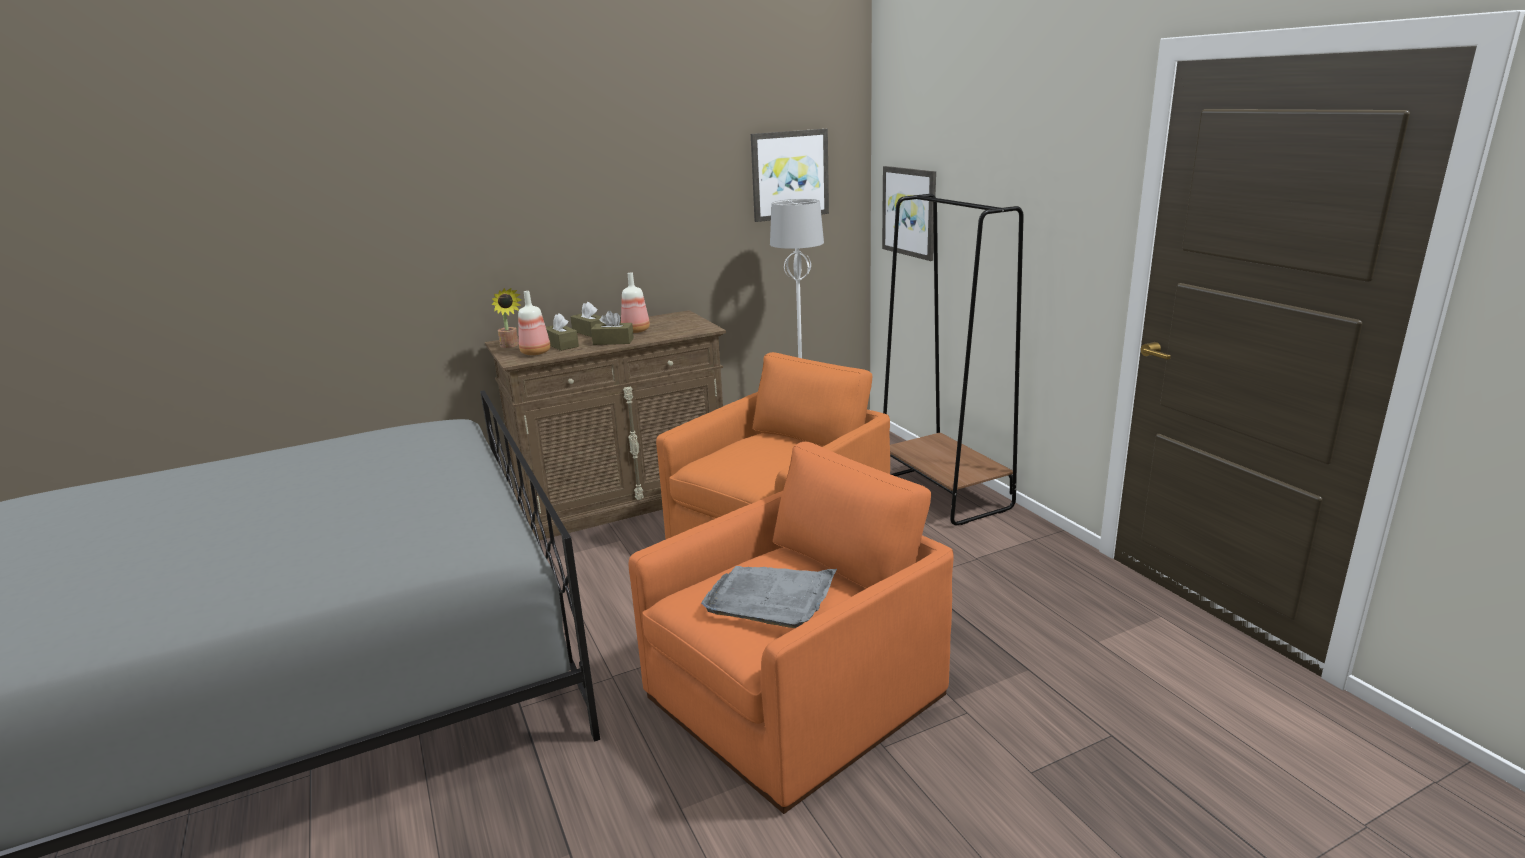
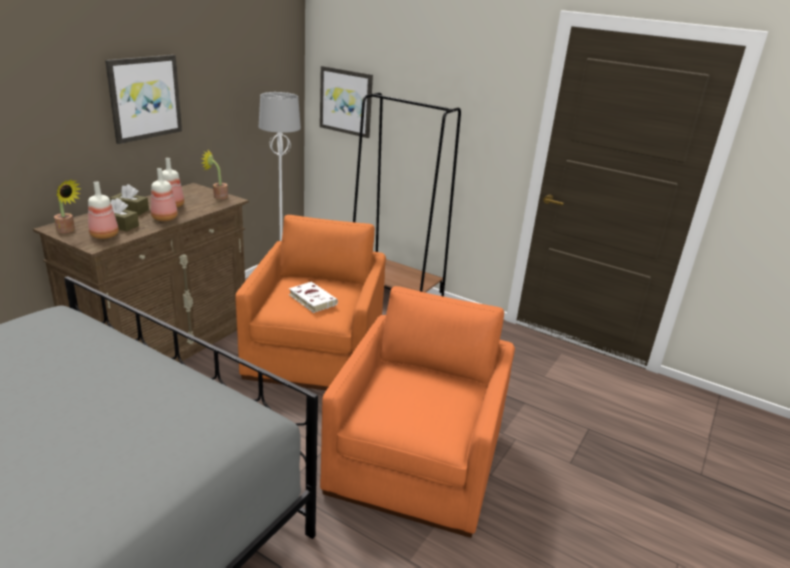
camera: 35 degrees left, 5 degrees up
brown tissue box [591,311,634,345] -> bottle [151,168,178,221]
grey tray [701,566,837,628] -> none
picture [751,129,829,222] -> picture moved to [105,55,182,144]
none -> potted plant [201,150,228,199]
none -> white book [289,282,338,313]

